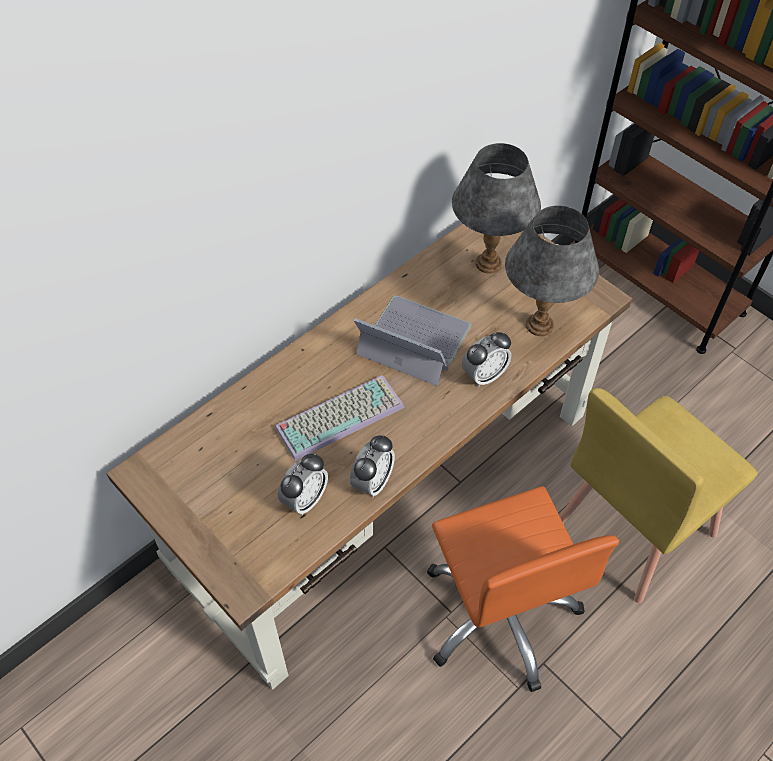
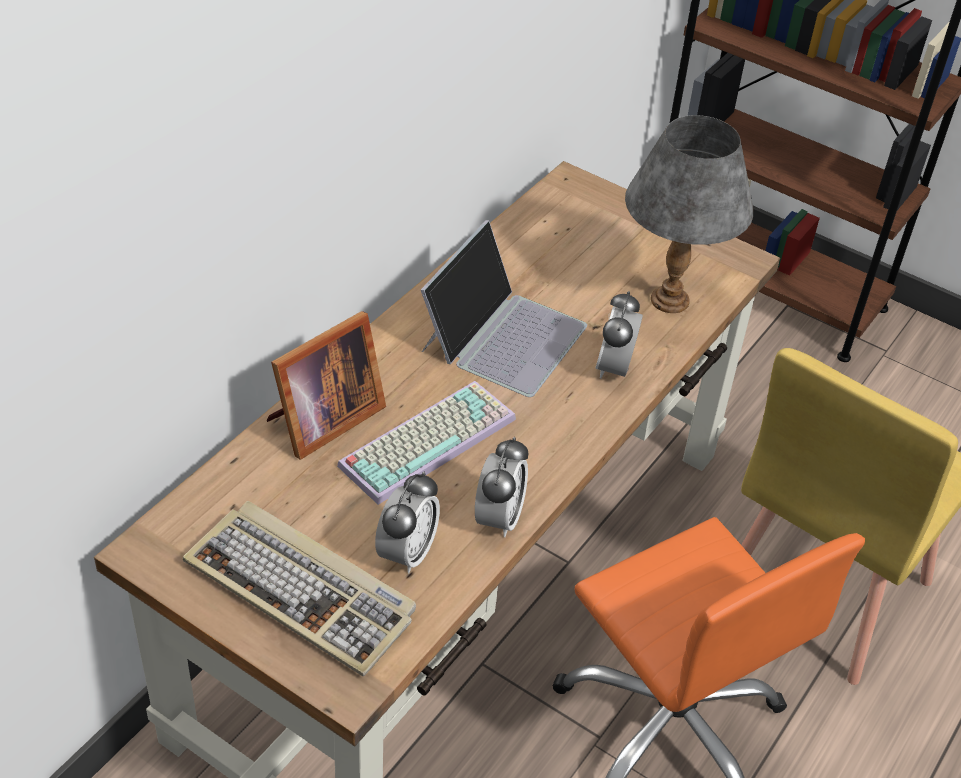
camera: 15 degrees left, 10 degrees down
laptop [353,295,471,386] -> laptop turned 105 degrees clockwise [421,220,587,397]
grey table lamp [452,143,541,273] -> none
alarm clock [462,332,511,387] -> alarm clock turned 150 degrees clockwise [596,291,643,379]
none -> keyboard [183,501,416,676]
none -> picture frame [267,311,386,460]

